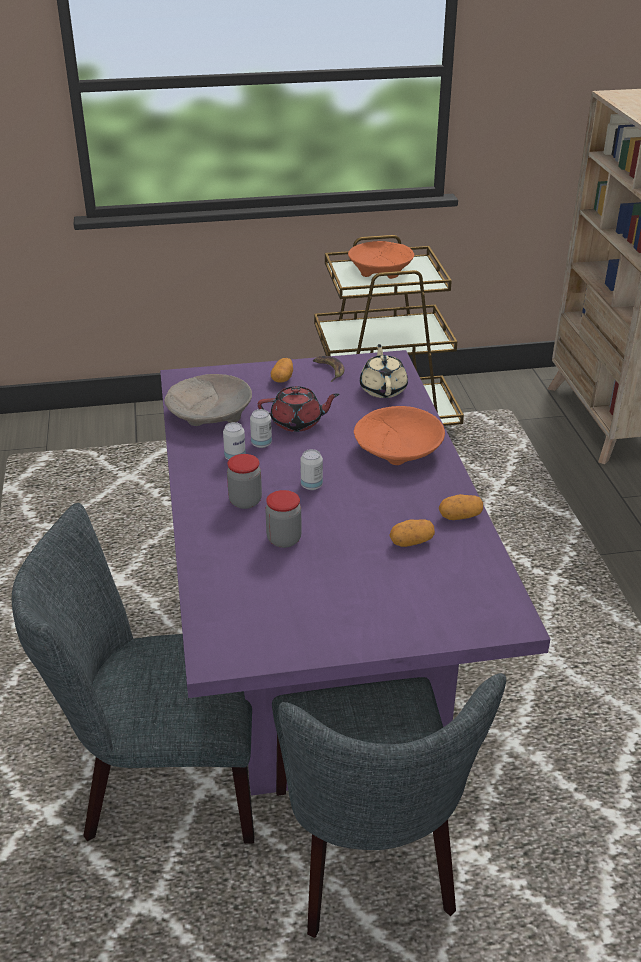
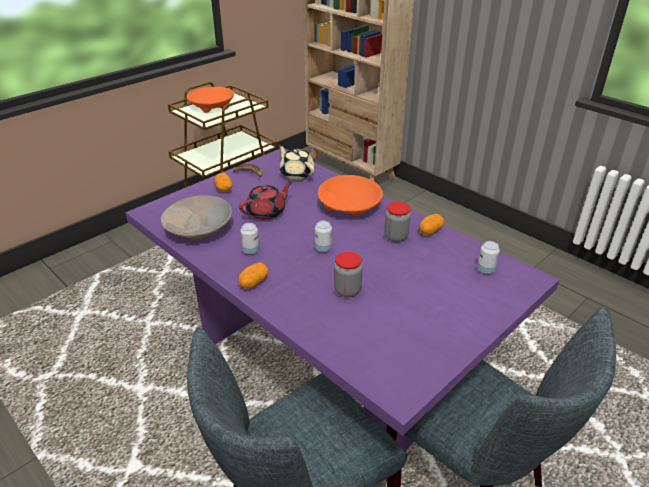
camera: 35 degrees left, 0 degrees up
jar [227,454,262,509] -> jar moved to [384,202,411,242]
can [250,409,272,448] -> can moved to [477,241,500,274]
potato [389,519,435,547] -> potato moved to [238,262,269,289]

